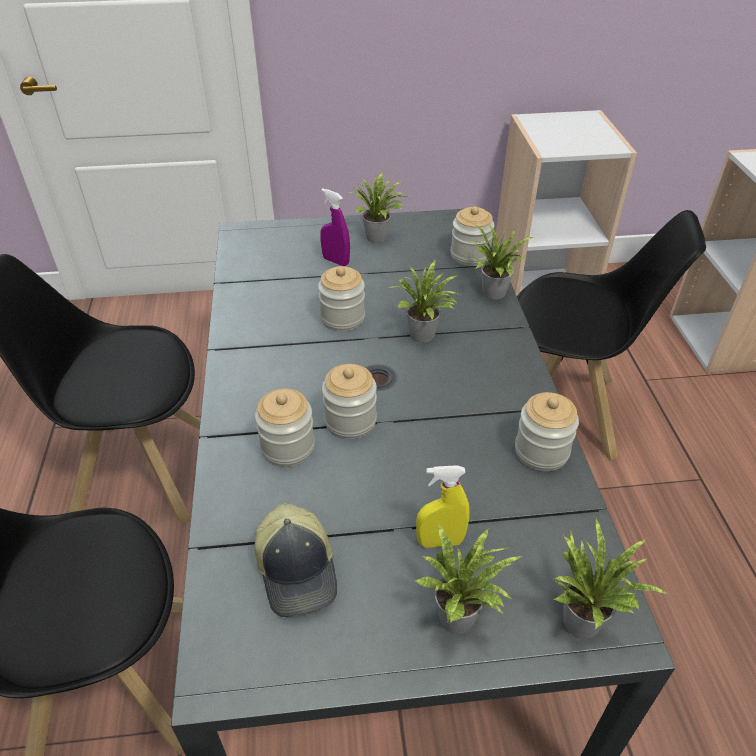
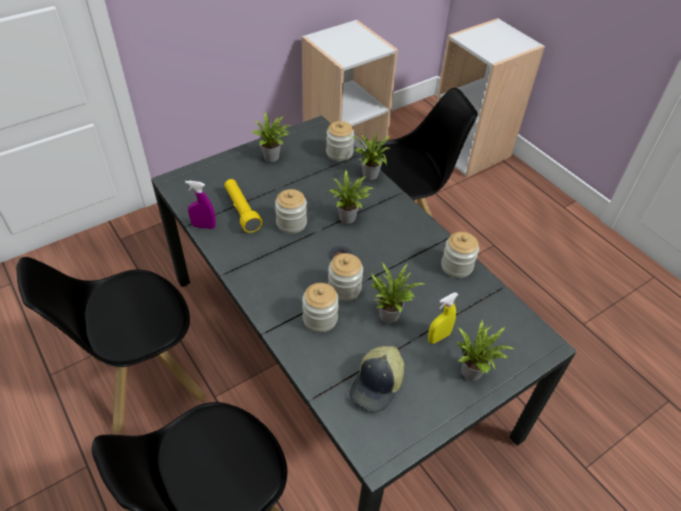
camera: 30 degrees left, 5 degrees up
cap [255,503,337,617] -> cap turned 75 degrees clockwise [349,346,404,412]
purple spray bottle [320,188,350,266] -> purple spray bottle moved to [185,181,216,229]
potted plant [553,519,668,638] -> potted plant moved to [371,263,426,324]
none -> yellow flashlight [224,179,263,233]

